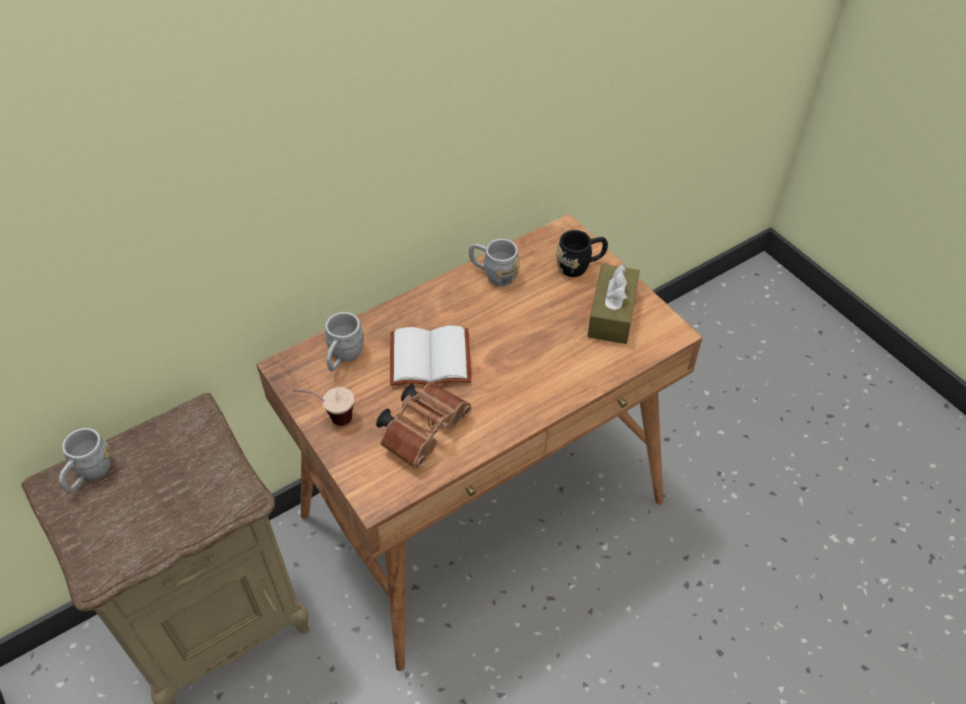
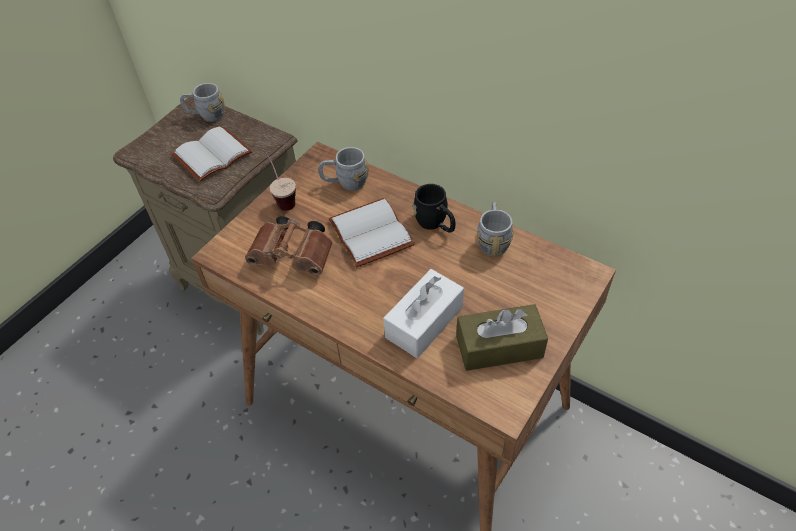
camera: 70 degrees right, 0 degrees up
black mug [556,230,608,277] -> black mug moved to [413,184,455,233]
none -> white book [172,127,252,182]
none -> white tissue box [383,269,464,358]

